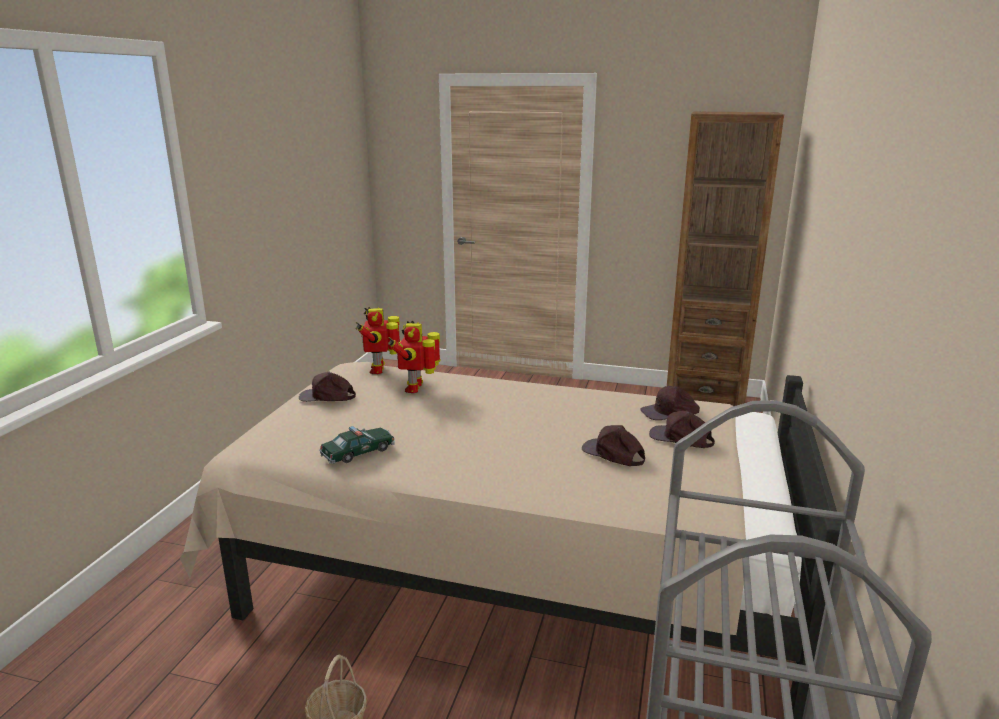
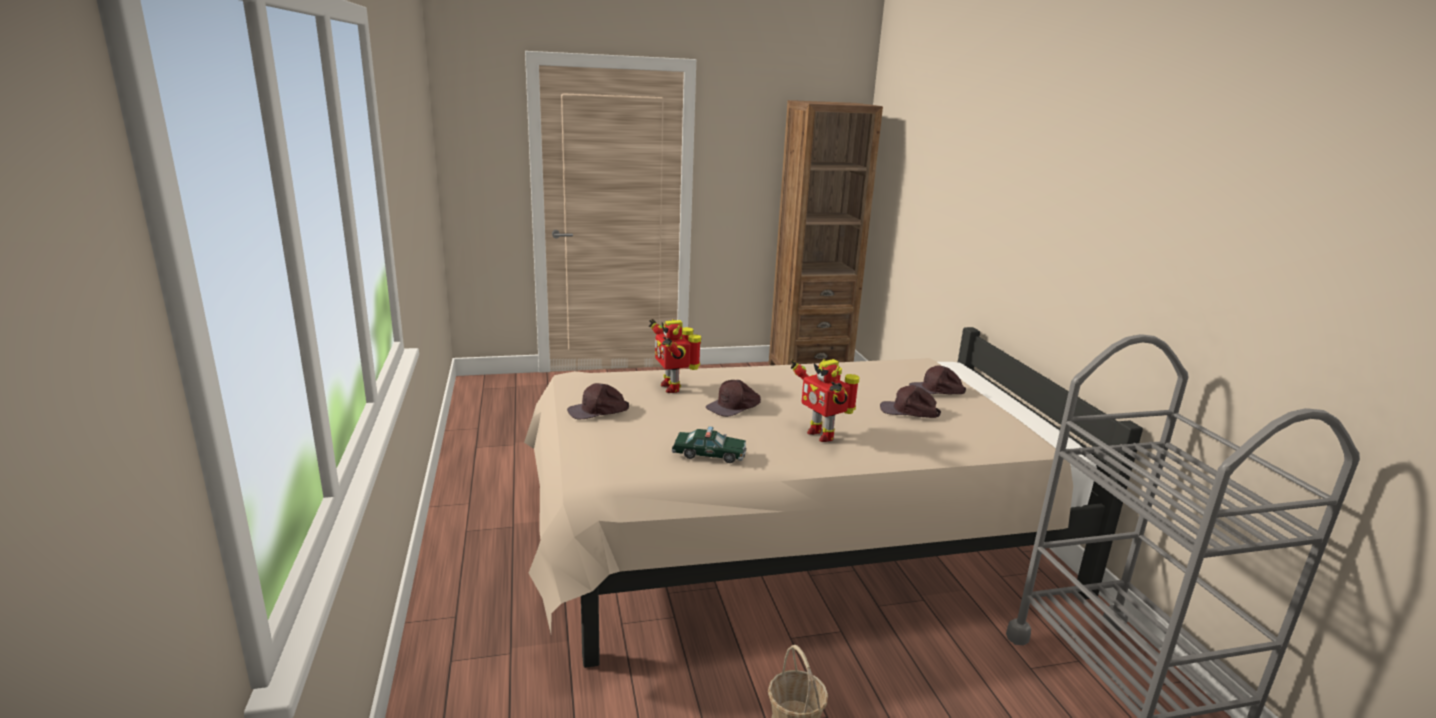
camera: 30 degrees left, 0 degrees up
toy car [319,426,395,464] -> toy car turned 75 degrees clockwise [672,426,746,463]
toy robot [355,307,400,374] -> toy robot moved to [791,359,859,442]
brown cap [640,386,700,420] -> brown cap moved to [706,380,761,417]

